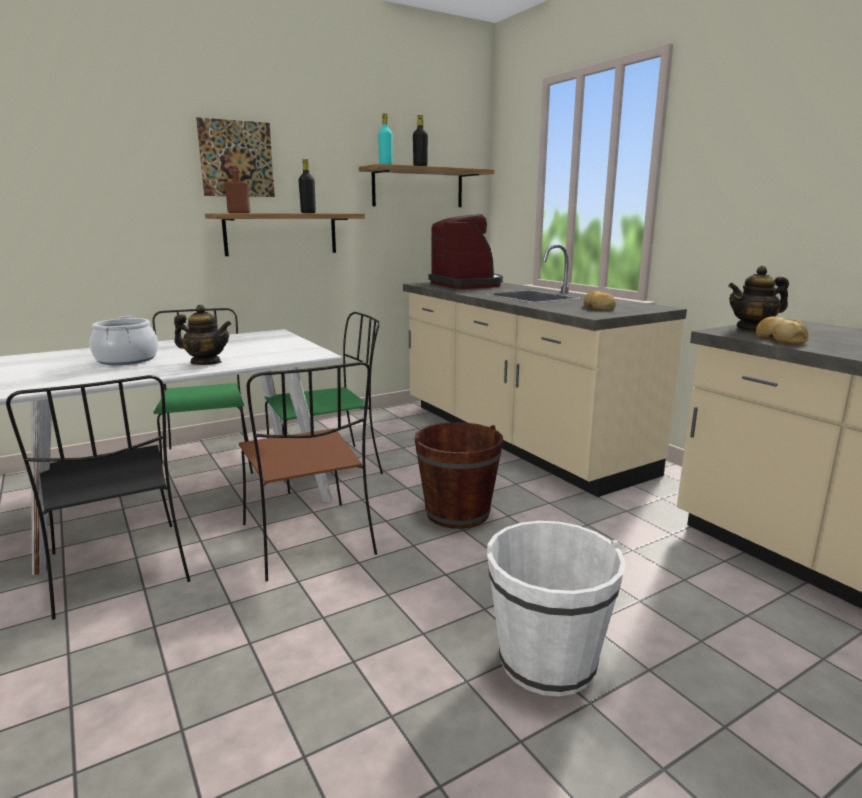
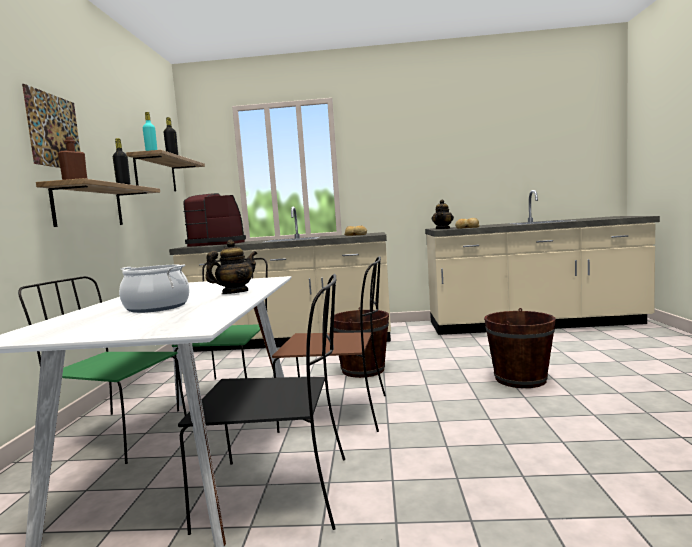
camera: 55 degrees left, 10 degrees down
white bucket [487,521,626,697] -> brown bucket [484,308,556,388]

